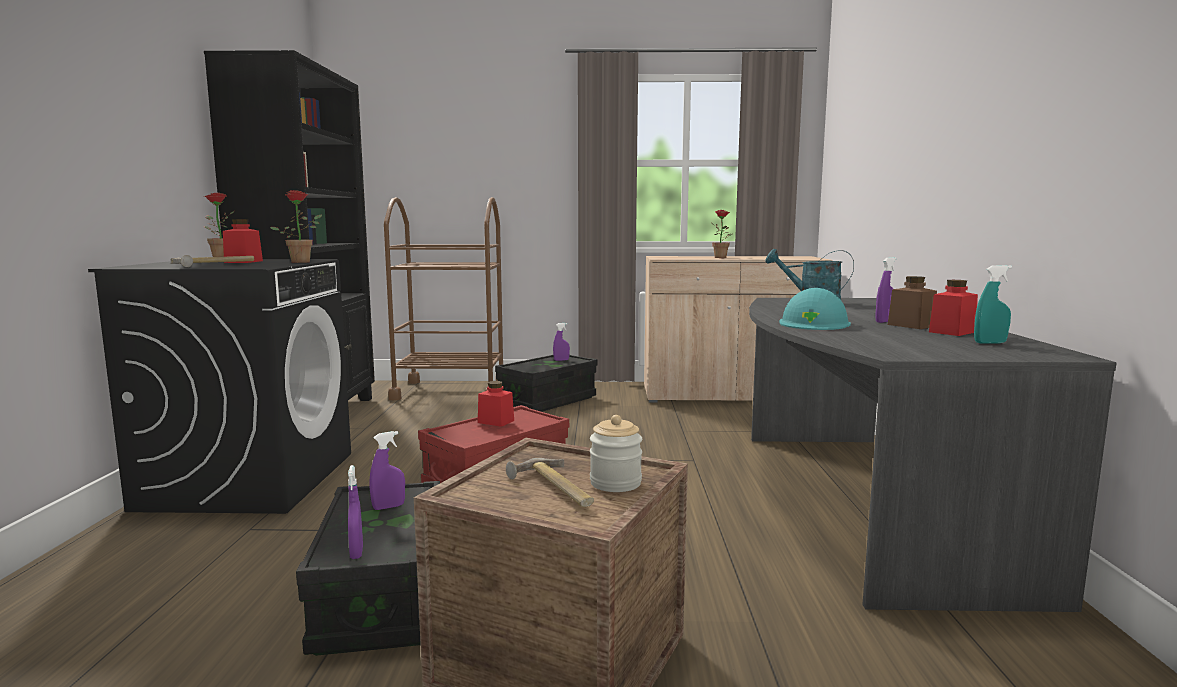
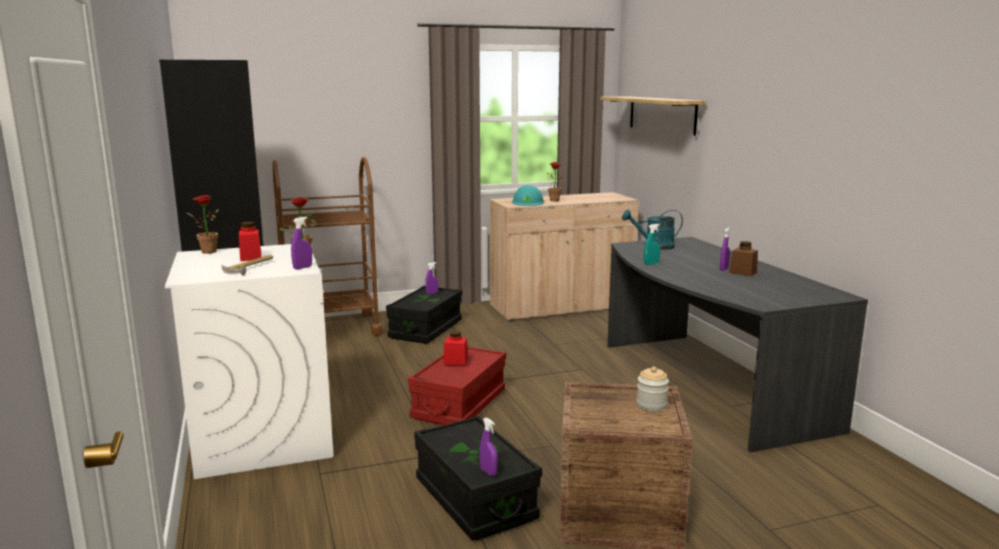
camera: 20 degrees left, 5 degrees up
black washing machine [88,259,351,514] -> white washing machine [165,244,333,479]
purple spray bottle [369,431,405,510] -> purple spray bottle moved to [291,217,312,269]
hammer [506,458,594,507] -> none
turquoise hard hat [779,288,851,330] -> turquoise hard hat moved to [512,185,545,206]
red jar [929,280,978,336] -> none
turquoise spray bottle [974,265,1012,343] -> turquoise spray bottle moved to [644,224,660,265]
none -> shelf [600,96,706,136]

